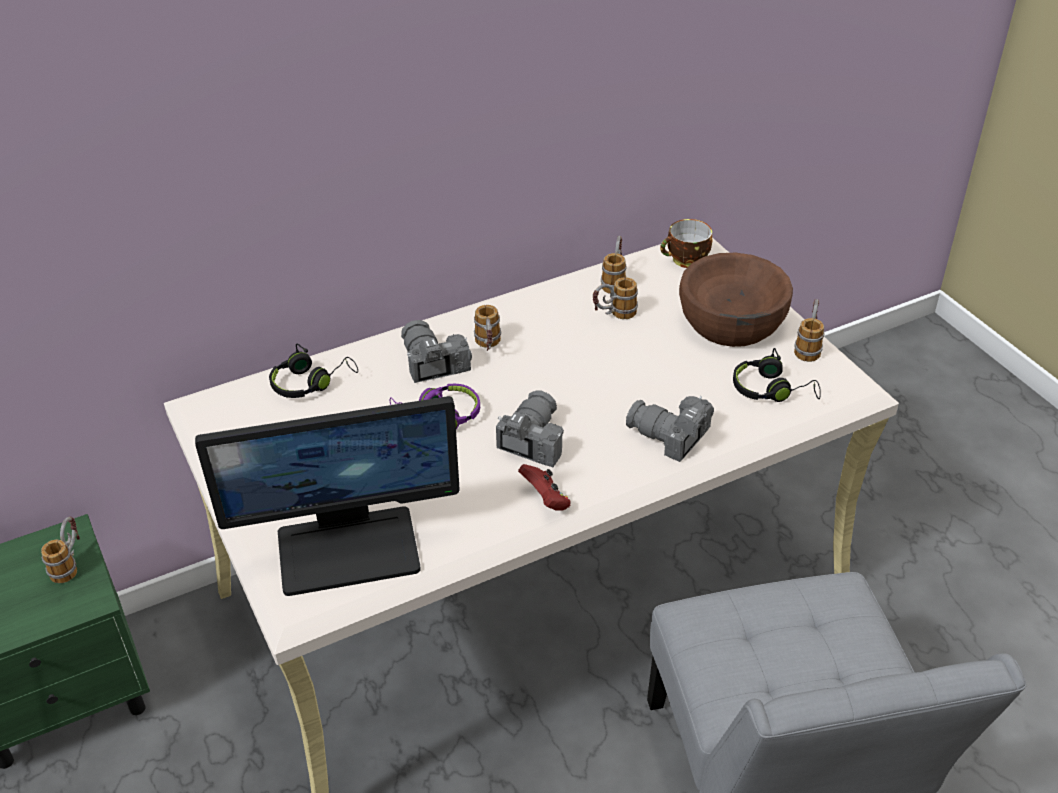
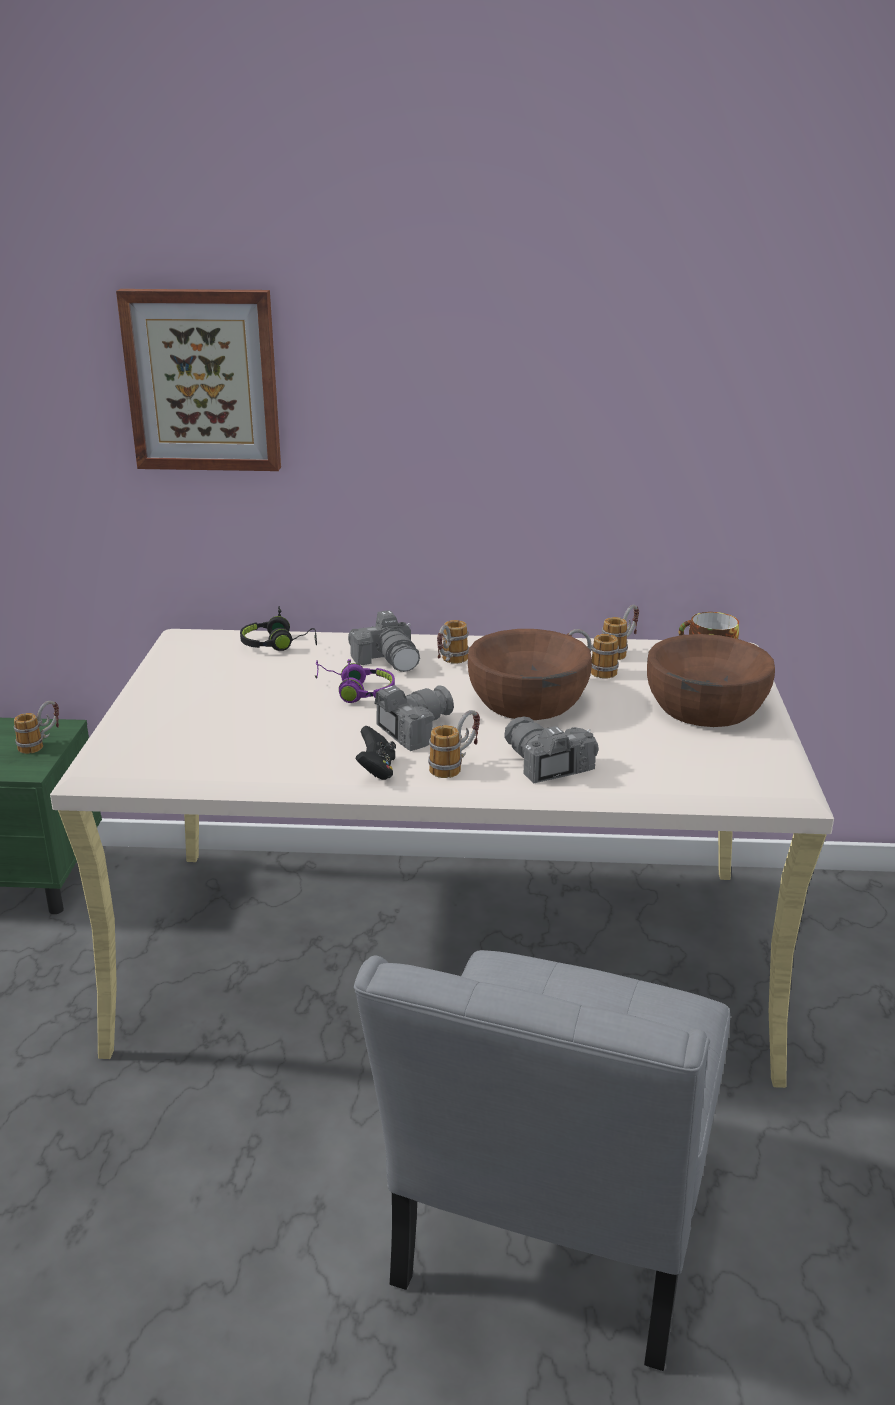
camera: 30 degrees right, 15 degrees down
monitor [195,396,460,596] -> none
camera [401,320,472,383] -> camera turned 150 degrees clockwise [348,610,420,672]
red game controller [518,464,571,511] -> black game controller [356,726,396,780]
black headphones [733,348,821,402] -> none
mug [794,299,825,362] -> mug moved to [428,710,480,778]
none -> picture [116,289,281,471]
none -> brown bowl [468,629,592,720]

